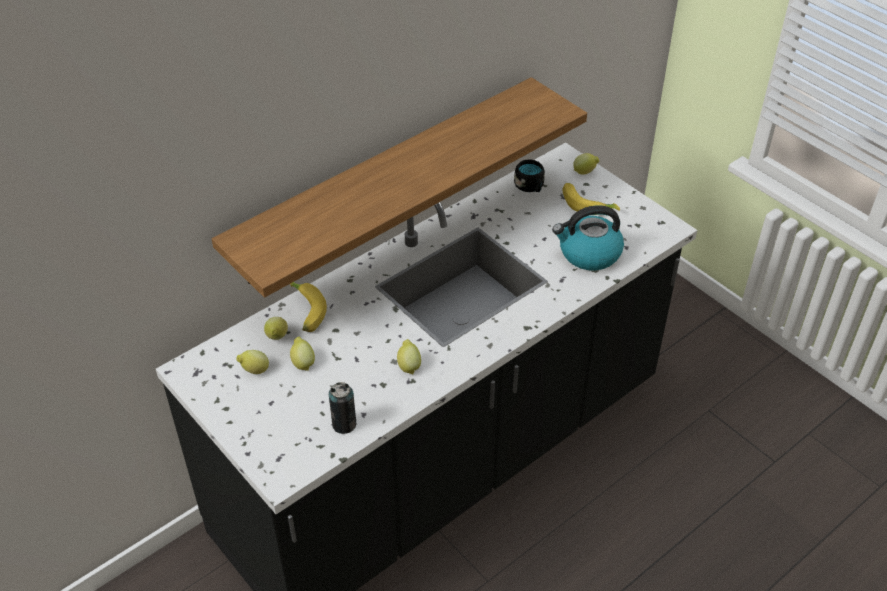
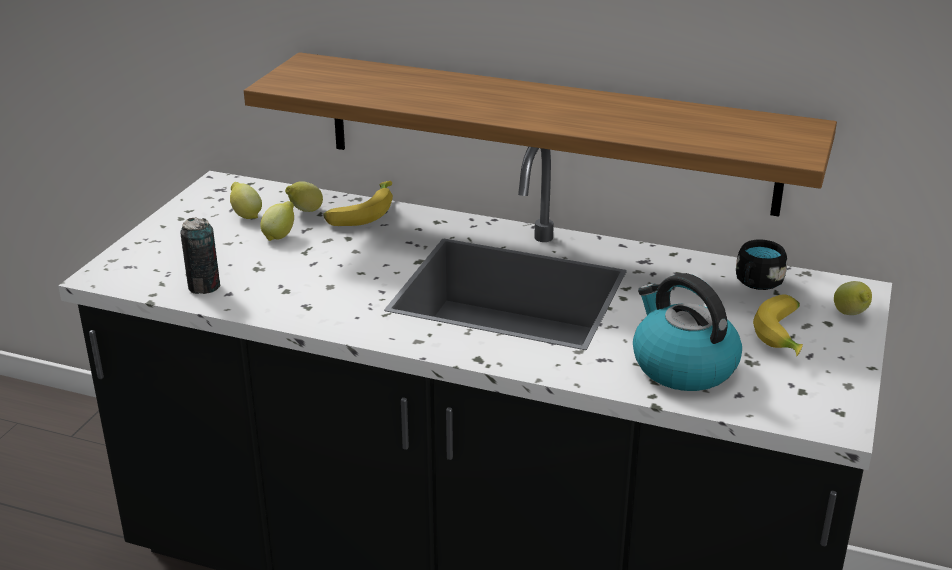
camera: 60 degrees right, 15 degrees down
lemon [397,339,421,374] -> none

